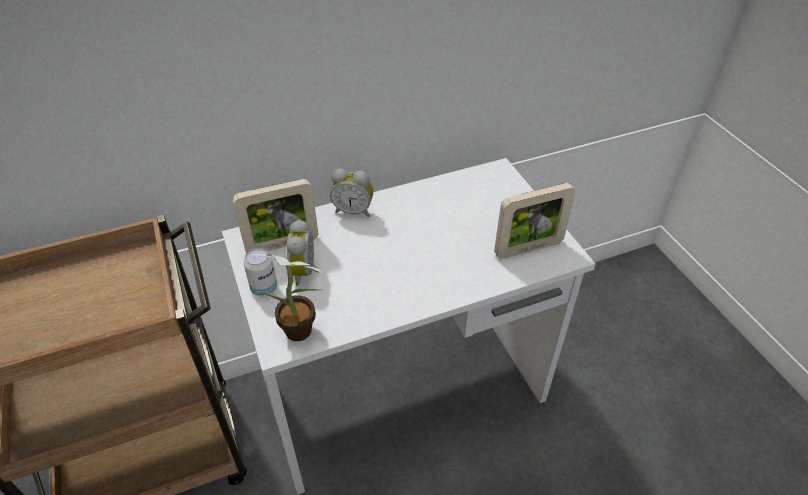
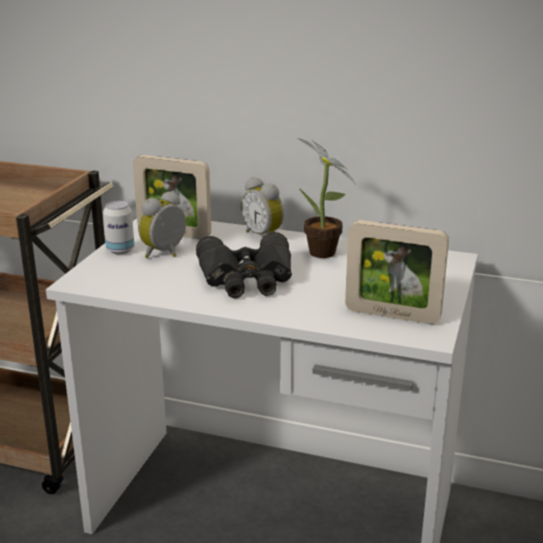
camera: 40 degrees right, 20 degrees down
potted plant [248,254,325,341] -> potted plant moved to [298,138,356,258]
none -> black binoculars [196,232,292,298]

